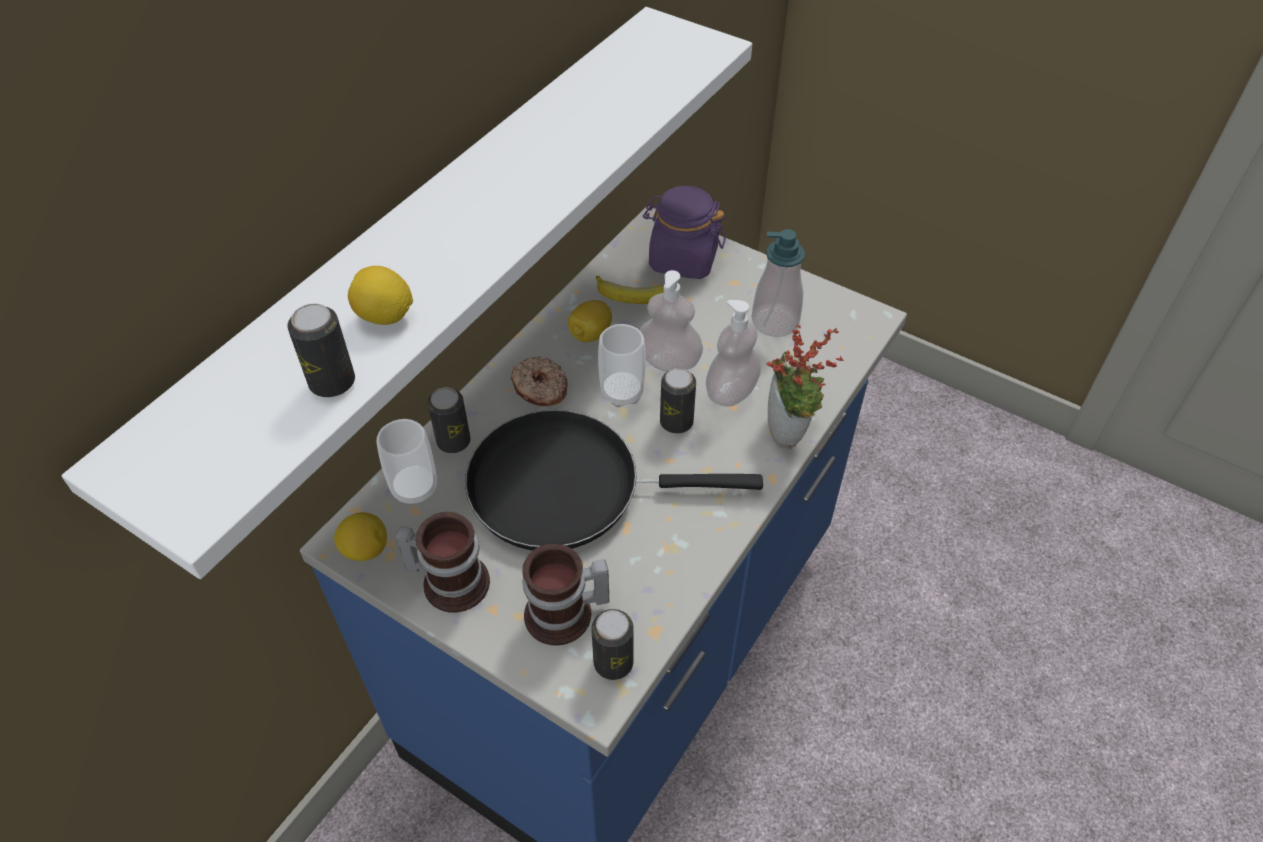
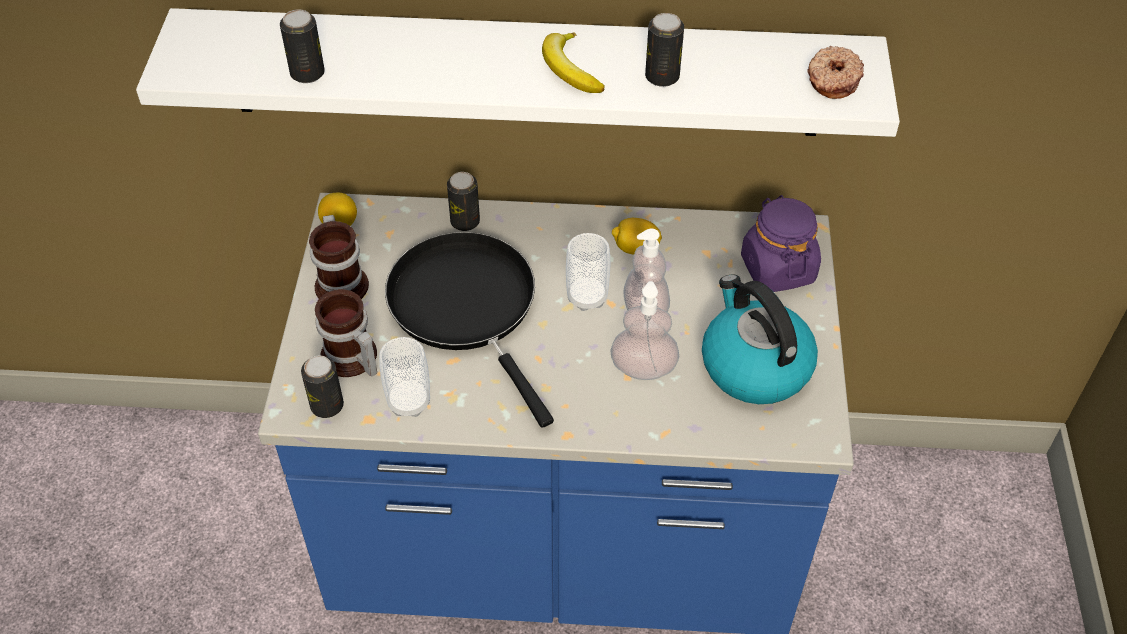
camera: 60 degrees right, 0 degrees up
lemon [348,266,413,325] -> none
cup [376,419,437,504] -> cup moved to [379,337,430,417]
donut [510,356,568,406] -> donut moved to [807,46,864,99]
banana [596,276,664,304] -> banana moved to [542,32,604,93]
can [660,368,696,434] -> can moved to [645,13,684,87]
soap dispenser [752,229,805,337] -> kettle [702,275,818,404]
potted plant [767,325,844,450] -> none

